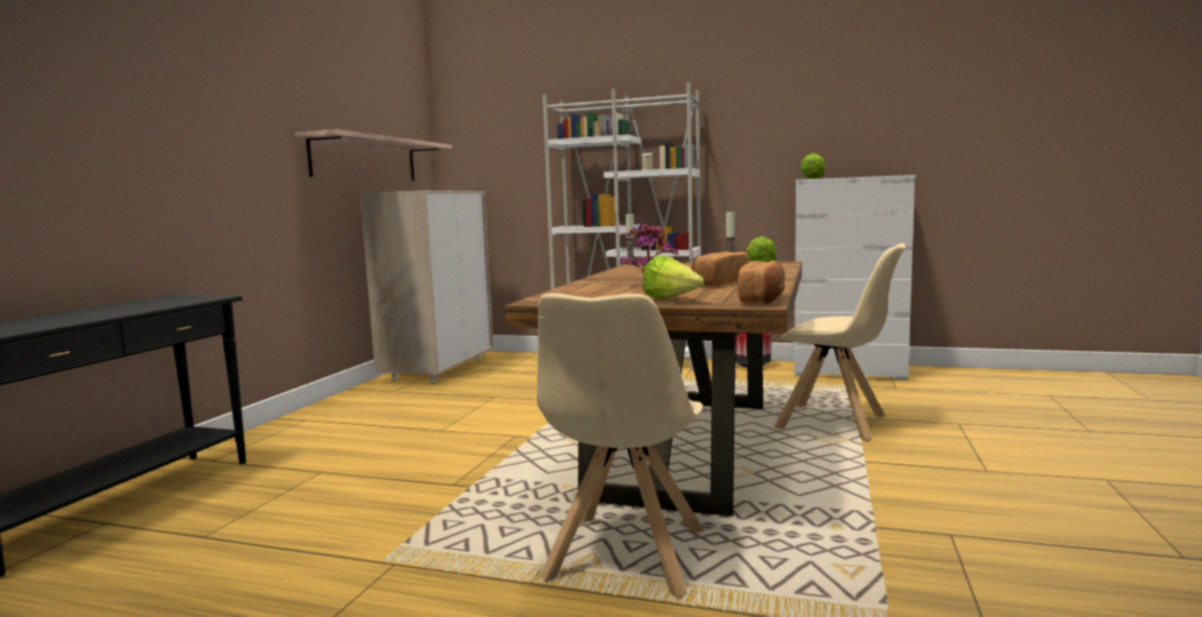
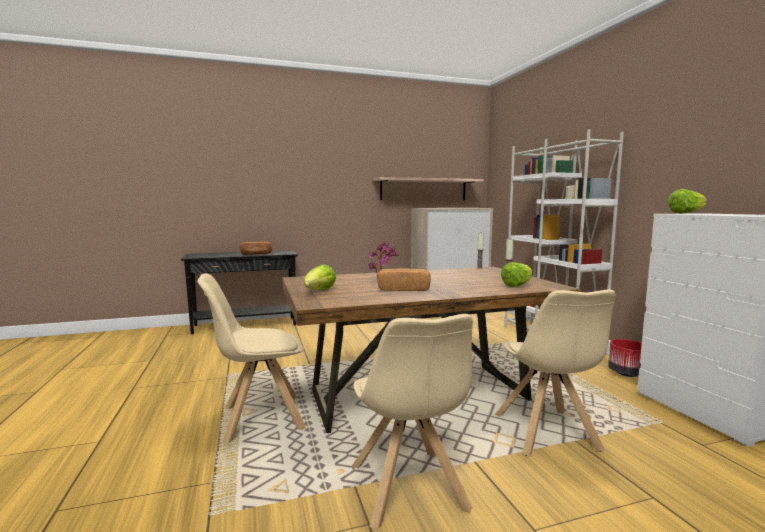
camera: 55 degrees right, 0 degrees up
bread [738,261,785,304] -> bread moved to [240,242,272,255]
none -> beige chair [352,314,473,530]

